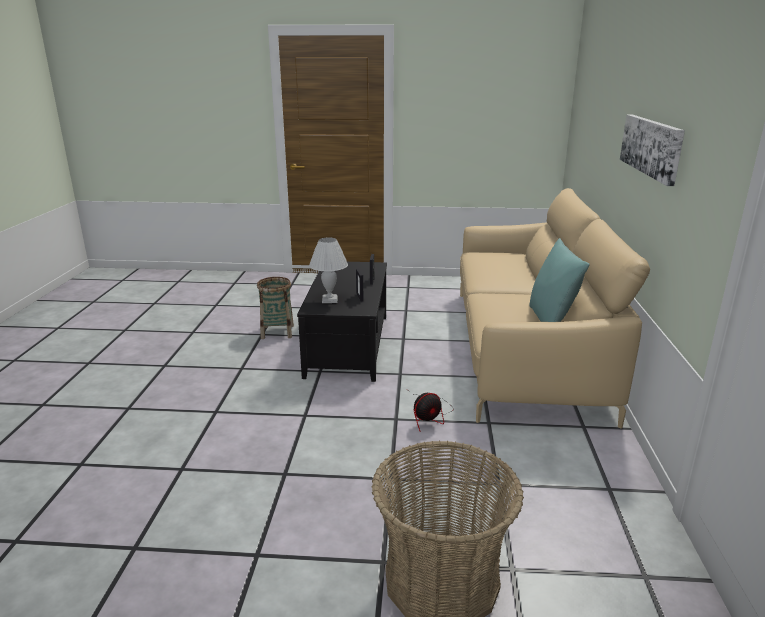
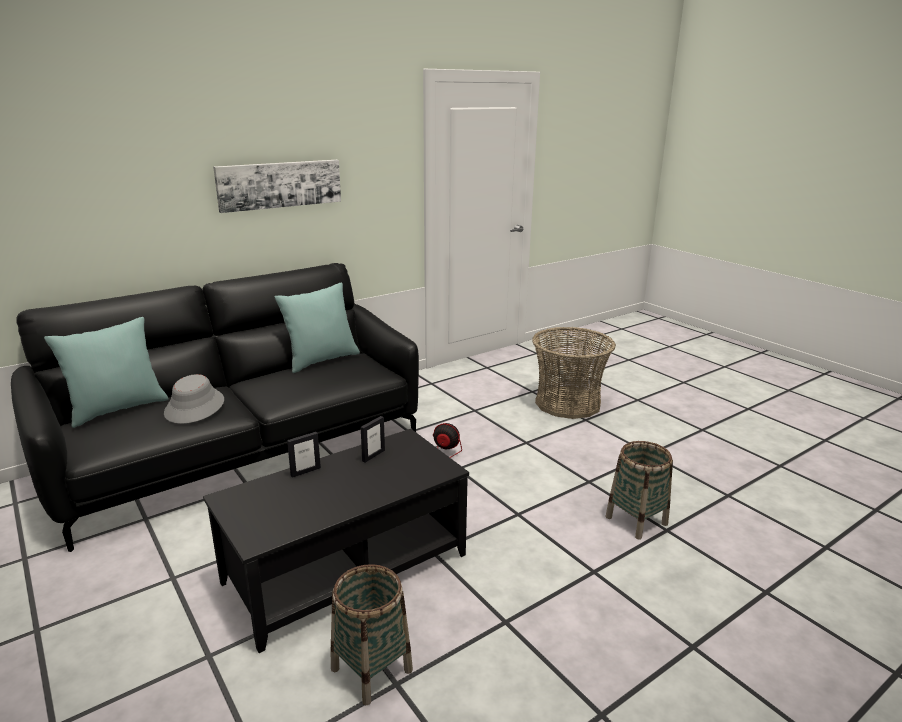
camera: 130 degrees left, 0 degrees up
white table lamp [309,238,348,303] -> none
beige sofa [460,188,650,429] -> black sofa [11,263,419,552]
none -> turquoise pillow [44,317,169,428]
none -> grey hat [164,374,224,424]
none -> basket [605,441,673,540]

